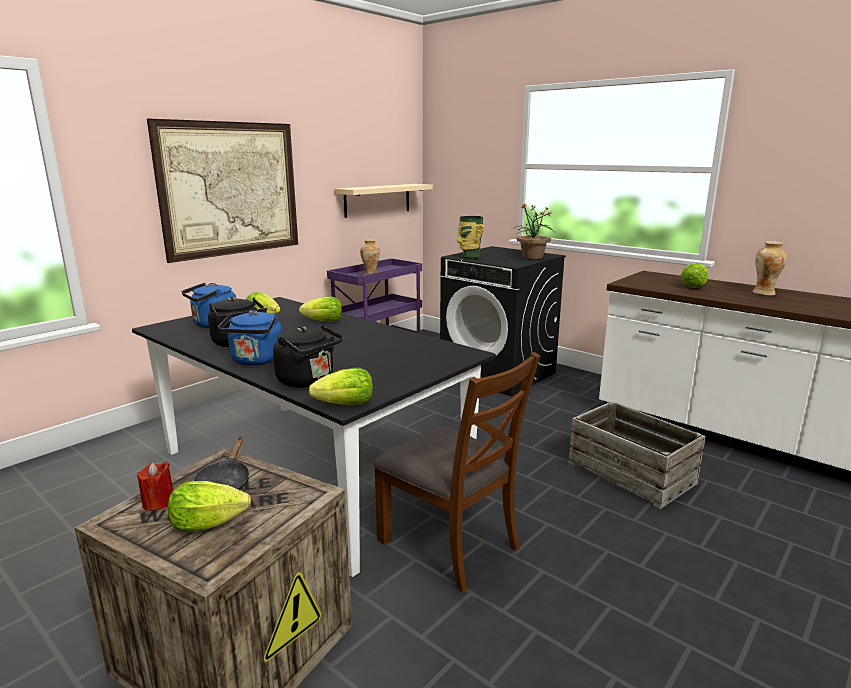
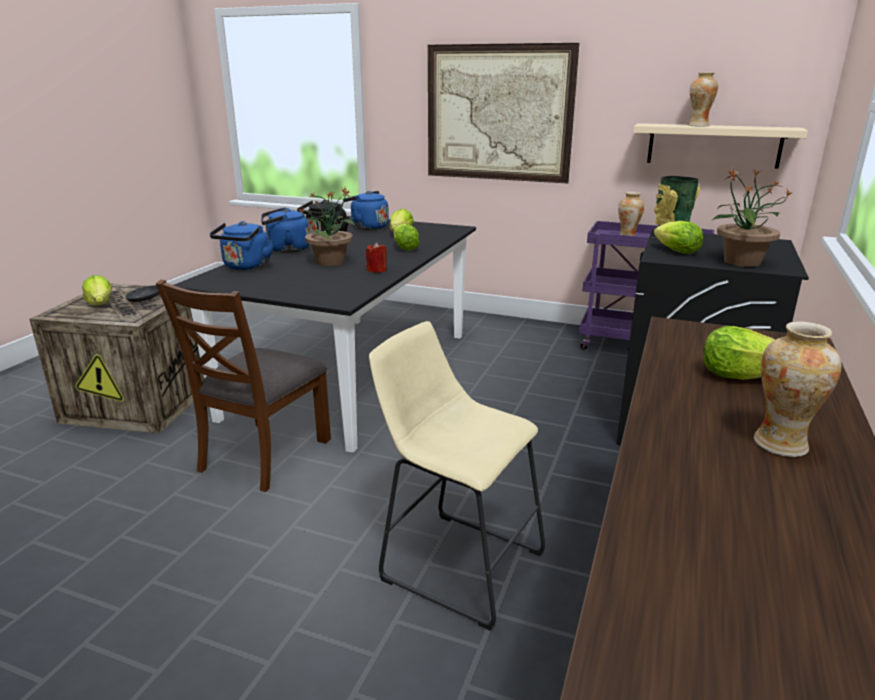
camera: 70 degrees right, 5 degrees up
red candle [137,462,173,512] -> red candle moved to [366,242,387,273]
black kettle [273,325,343,388] -> blue kettle [209,221,274,270]
lettuce [309,368,373,405] -> lettuce moved to [654,221,703,254]
crate [568,401,706,509] -> beige stool [369,321,545,631]
none -> potted plant [298,188,355,266]
none -> vase [689,72,718,127]

